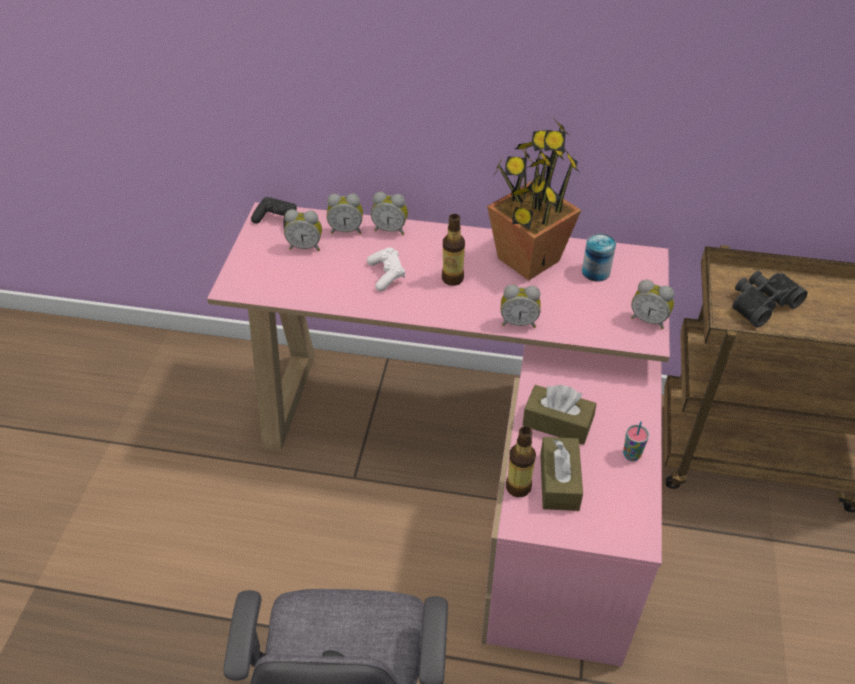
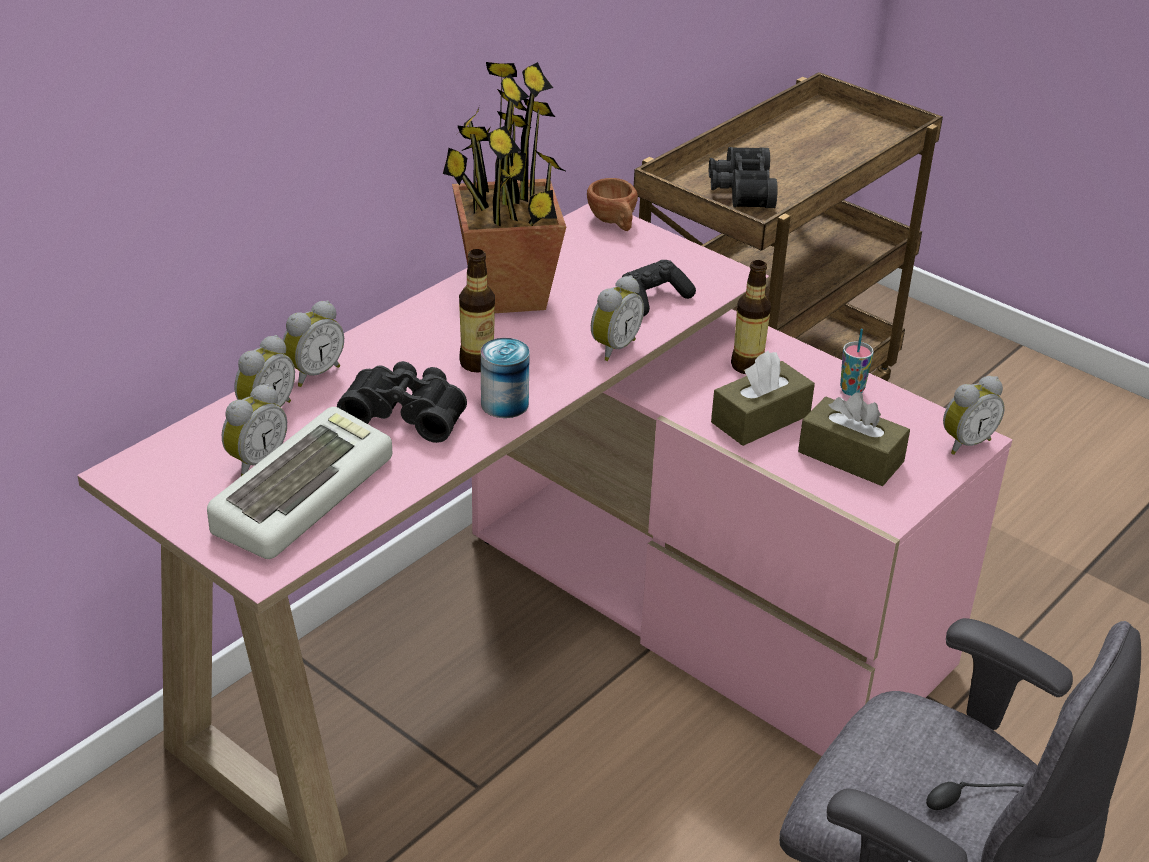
camera: 60 degrees left, 10 degrees down
black game controller [251,197,297,229] -> black game controller moved to [622,260,696,316]
white game controller [367,247,405,292] -> black binoculars [337,361,467,443]
bottle [506,426,536,497] -> bottle moved to [731,260,771,374]
can [582,234,616,282] -> can moved to [481,338,530,418]
alarm clock [631,279,674,329] -> alarm clock moved to [943,376,1005,455]
none -> keyboard [207,407,392,559]
none -> brown cup [587,178,638,231]

